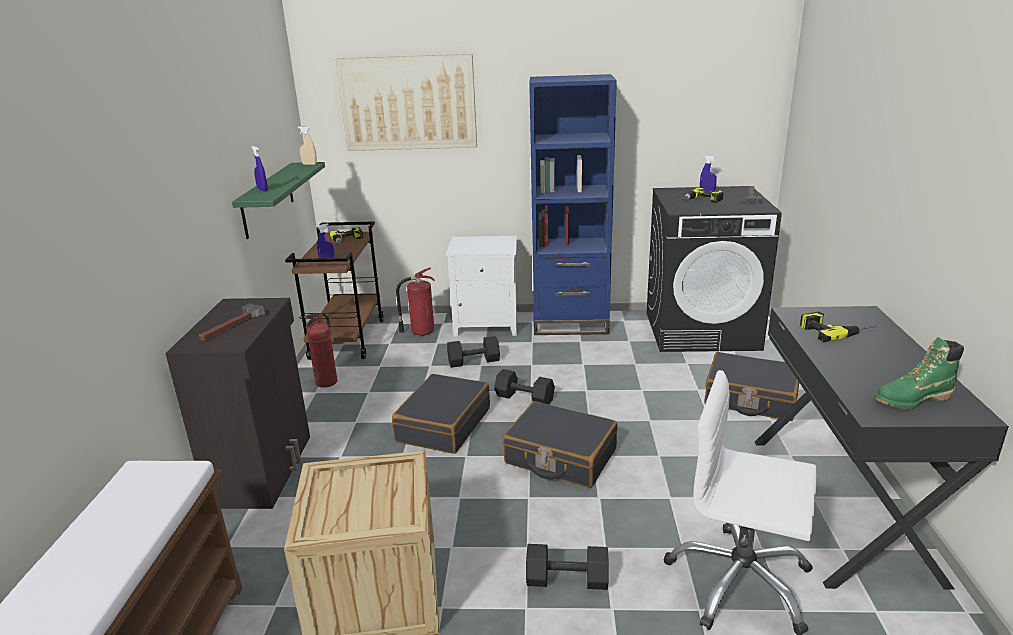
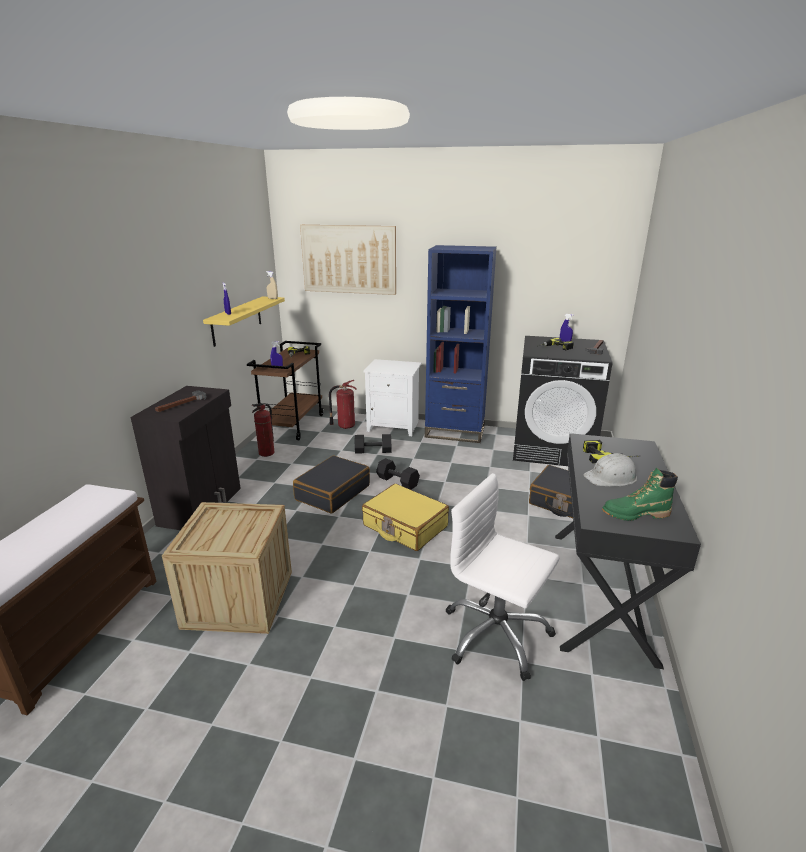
camera: 10 degrees right, 0 degrees up
green shelf [232,162,325,239] -> yellow shelf [203,296,285,347]
black suitcase [503,401,618,488] -> yellow suitcase [362,484,449,551]
black dumbbell [526,544,609,590] -> none
none -> white hard hat [583,453,637,486]

